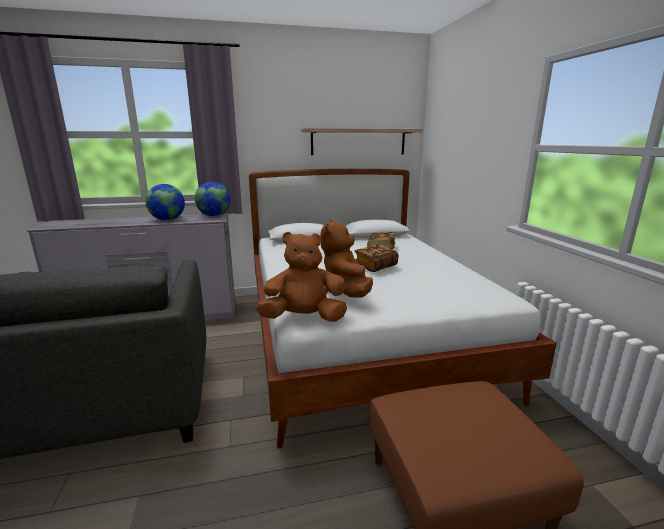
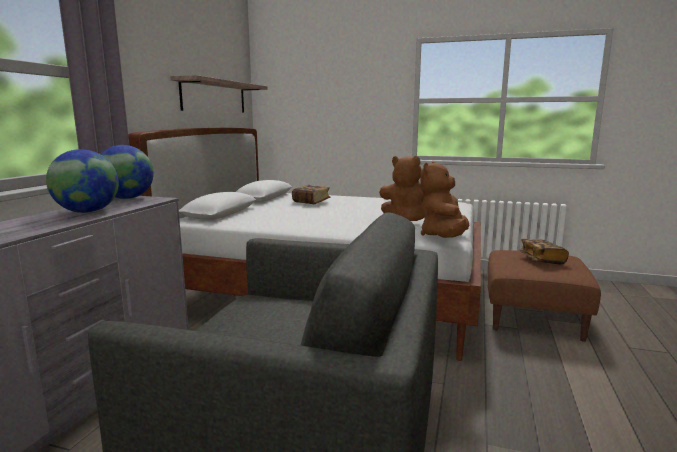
camera: 60 degrees left, 5 degrees down
book [355,244,399,272] -> book moved to [519,239,569,264]

